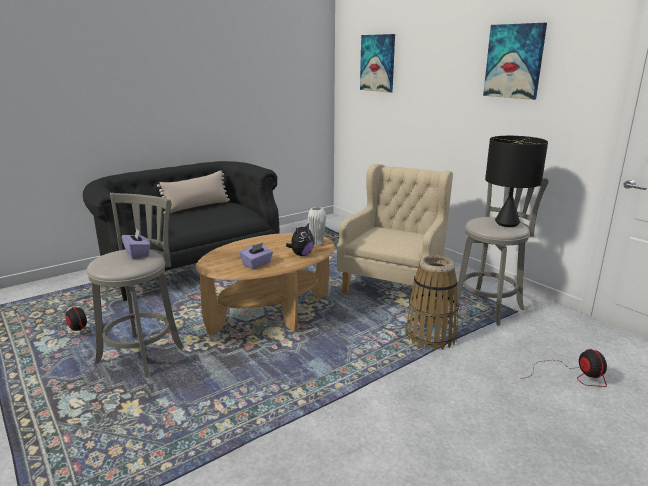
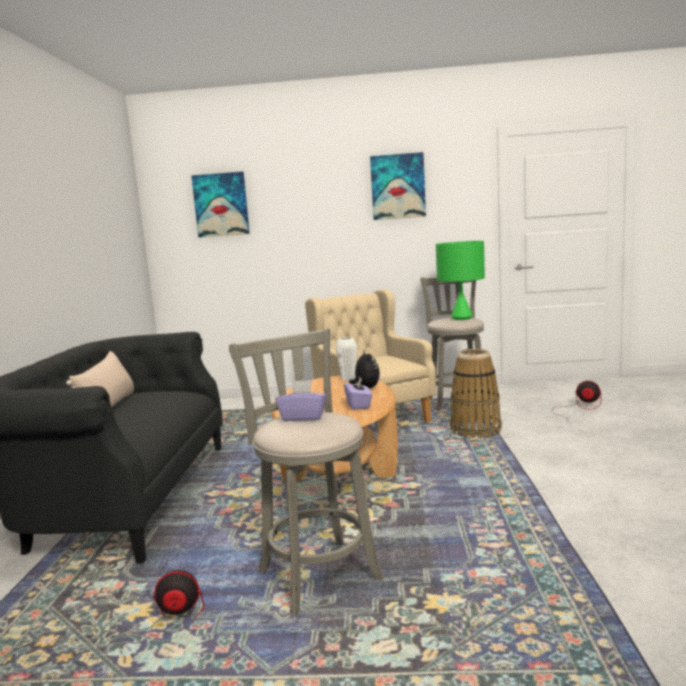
camera: 50 degrees left, 10 degrees down
black table lamp [485,136,548,227] -> green table lamp [436,241,485,320]

